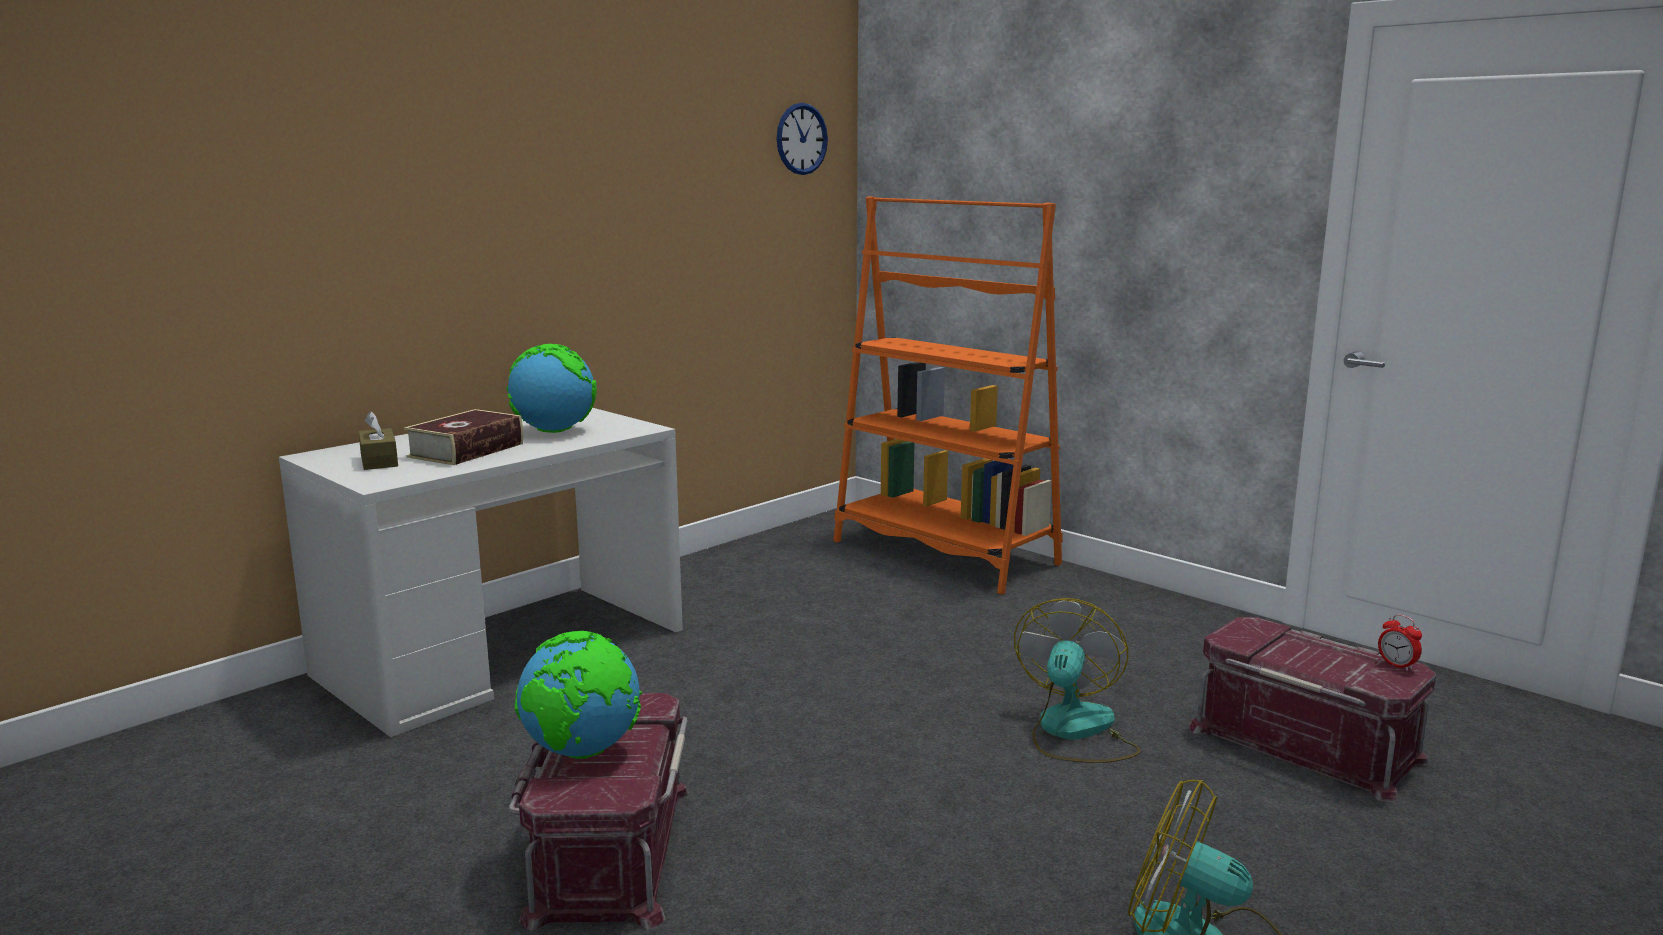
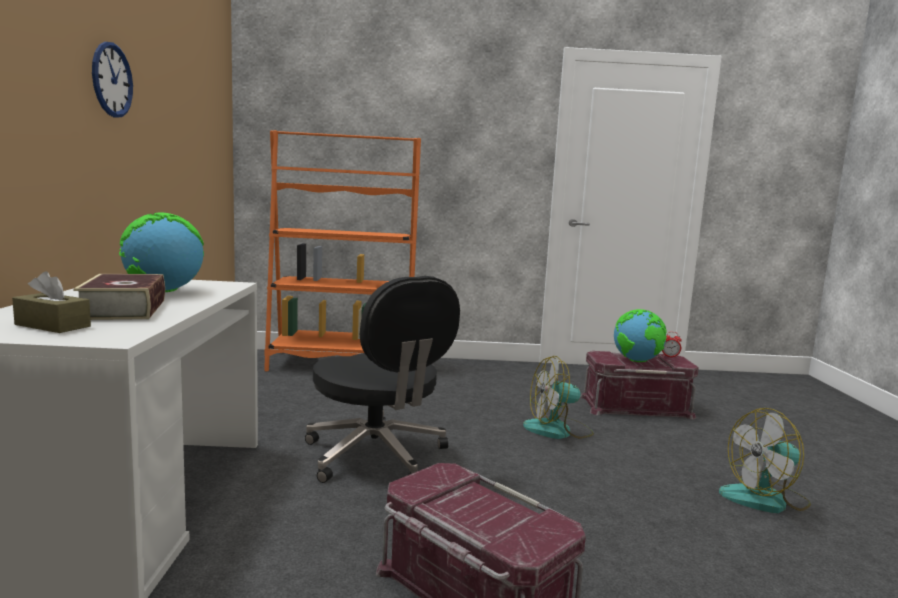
camera: 45 degrees left, 5 degrees down
globe [515,631,642,759] -> globe moved to [614,309,667,362]
wall clock [777,103,828,175] -> wall clock moved to [92,42,133,118]
fan [1014,598,1141,763] -> fan turned 75 degrees counterclockwise [523,356,594,439]
none -> black office chair [305,276,460,483]

